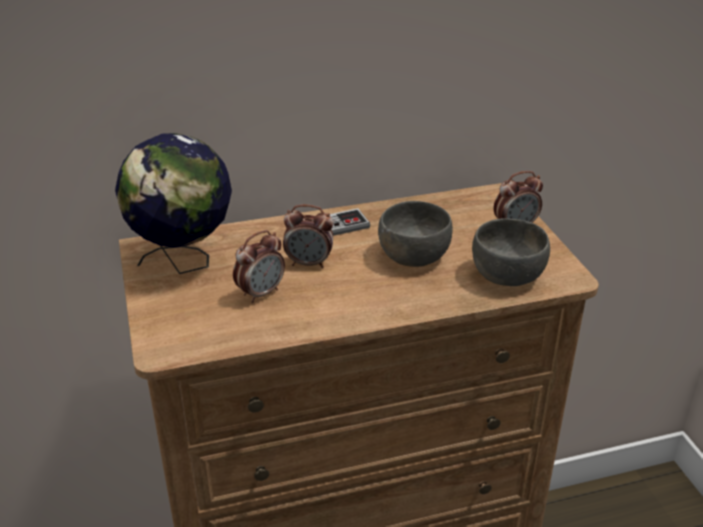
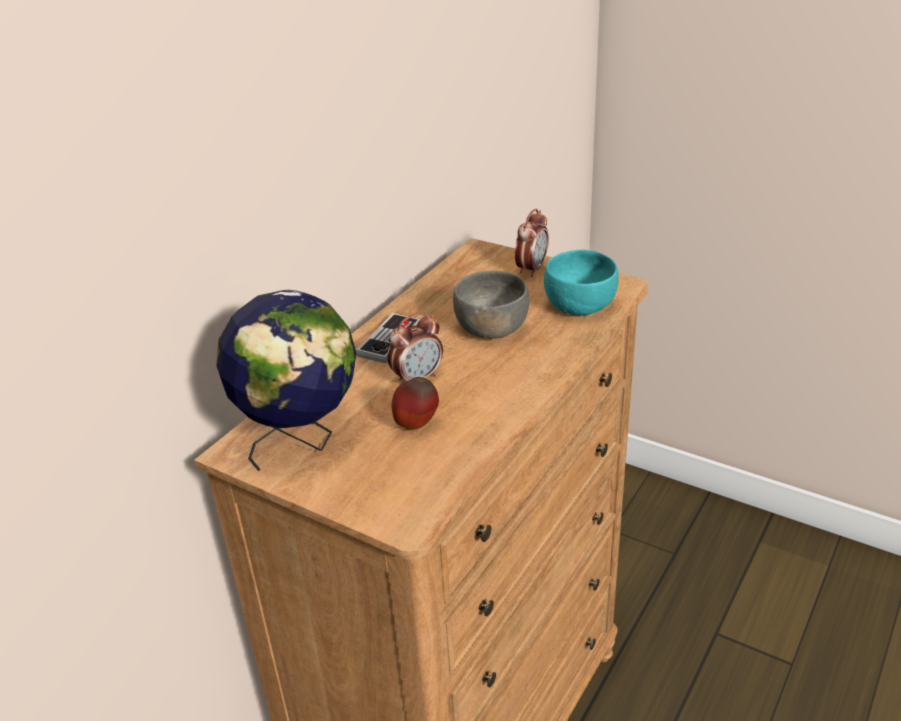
camera: 40 degrees left, 0 degrees up
alarm clock [233,230,285,303] -> apple [391,377,439,430]
grey bowl [472,219,550,286] -> turquoise bowl [544,250,619,315]

